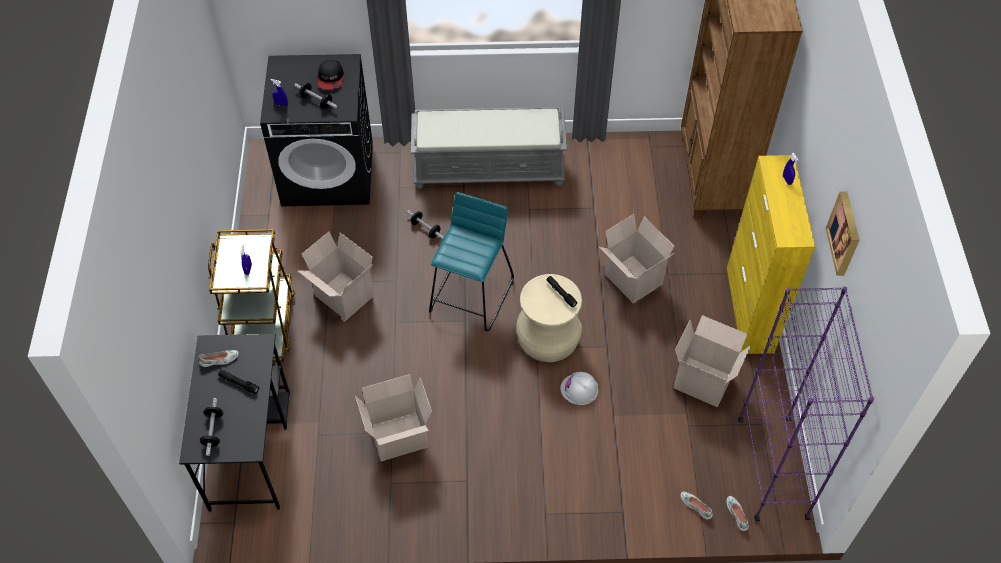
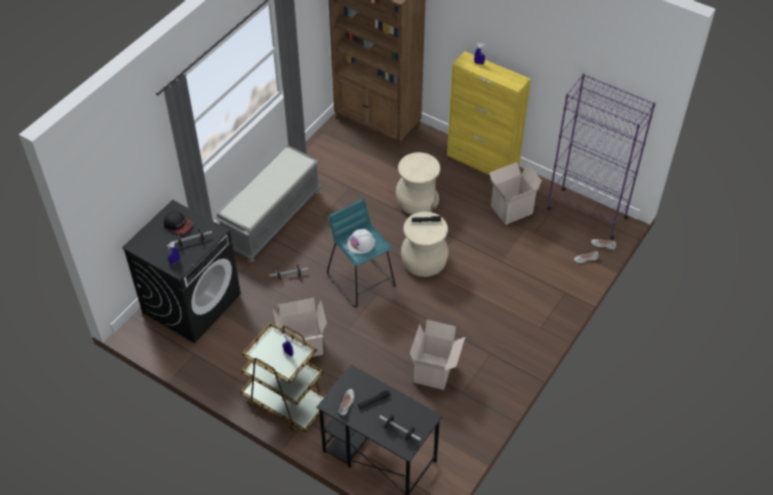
camera: 55 degrees left, 5 degrees down
white hard hat [560,372,598,405] -> white hard hat moved to [347,229,375,254]
cardboard box [599,214,674,303] -> beige stool [396,152,440,215]
picture [825,191,860,276] -> none

